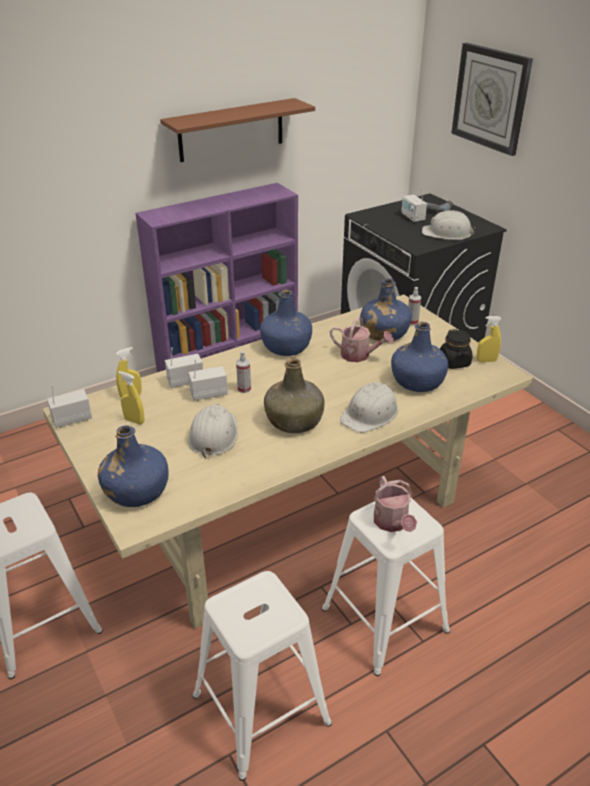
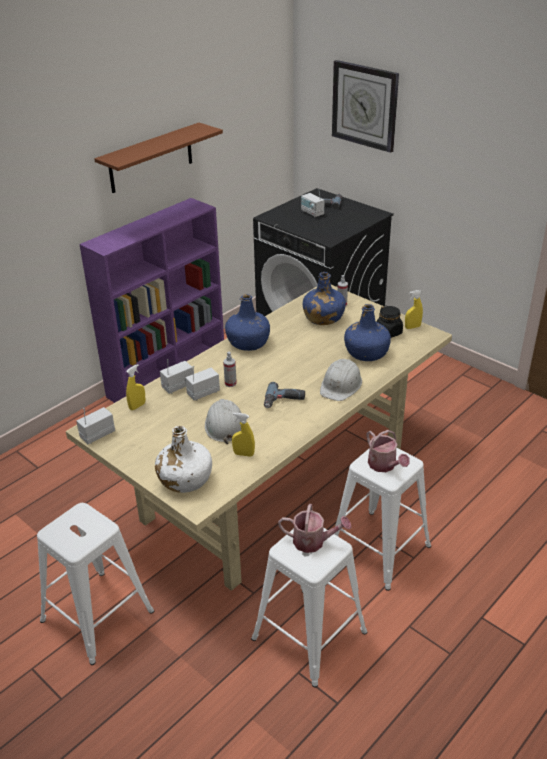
camera: 15 degrees left, 0 degrees up
blue bottle [98,425,169,507] -> white bottle [155,426,212,493]
yellow spray bottle [118,371,144,425] -> yellow spray bottle moved to [232,413,255,457]
green bottle [264,358,325,433] -> power drill [264,382,305,408]
watering can [330,316,393,362] -> watering can moved to [278,504,351,553]
white hard hat [422,210,476,240] -> none

